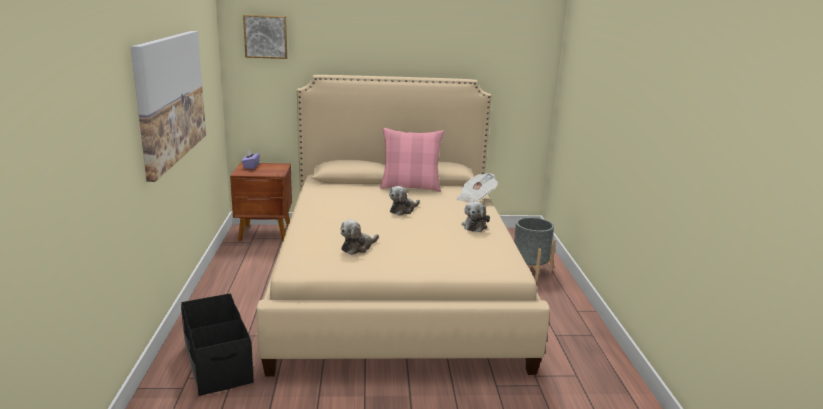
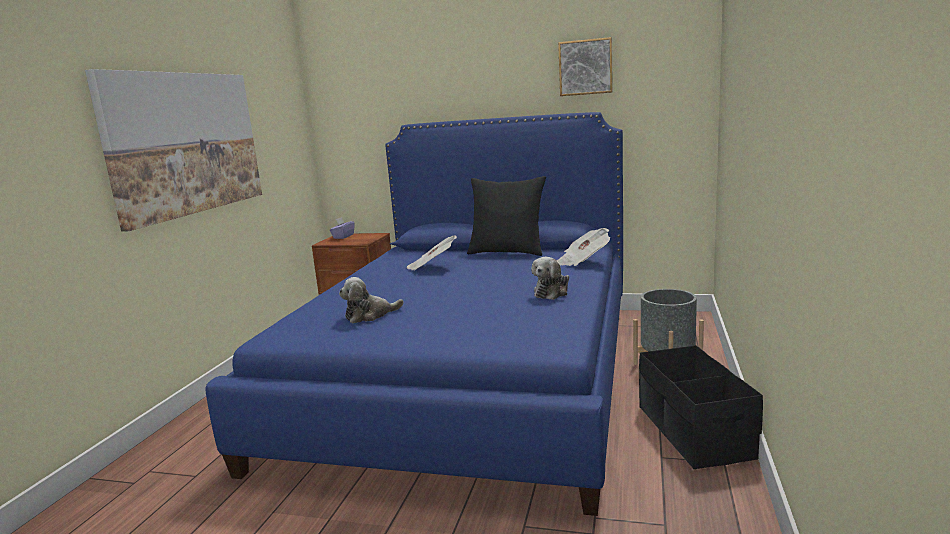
camera: 20 degrees right, 5 degrees down
black storage box [181,293,254,396] -> black storage box moved to [639,345,763,469]
picture [243,15,287,59] -> picture moved to [558,37,613,96]
beige bed [257,75,550,376] -> blue bed [205,112,623,516]
pink pillow [380,128,444,192] -> black pillow [467,176,546,256]
plush toy [389,186,420,216] -> none
none -> newspaper [406,235,457,271]

